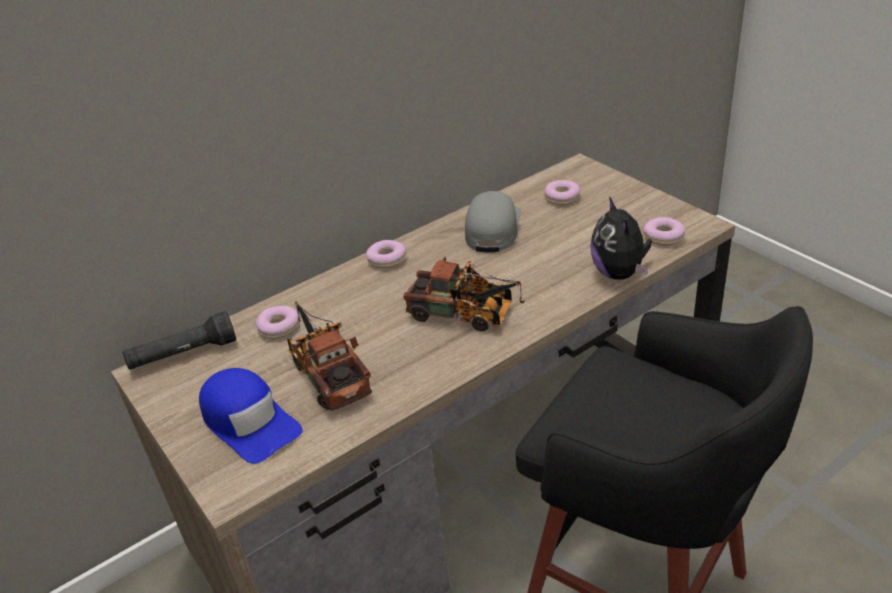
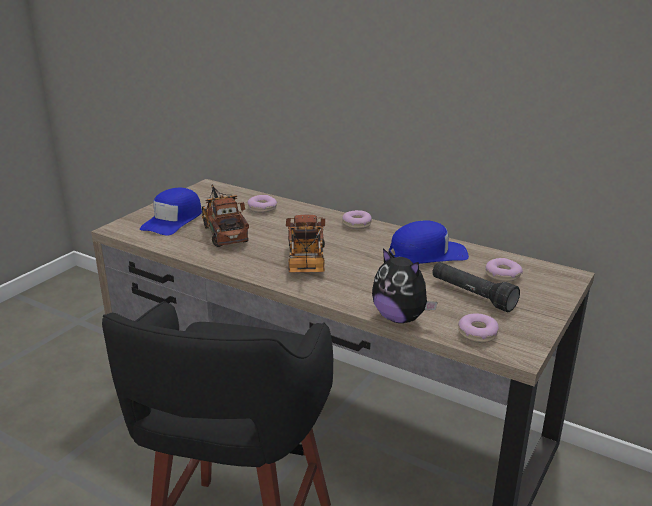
camera: 65 degrees right, 10 degrees down
black flashlight [123,311,236,370] -> black flashlight moved to [432,262,520,312]
toy truck [287,301,372,411] -> toy truck turned 60 degrees counterclockwise [202,184,249,247]
grey cap [465,191,521,253] -> blue cap [388,220,469,264]
plush toy [590,196,652,280] -> plush toy turned 105 degrees counterclockwise [372,248,438,323]

